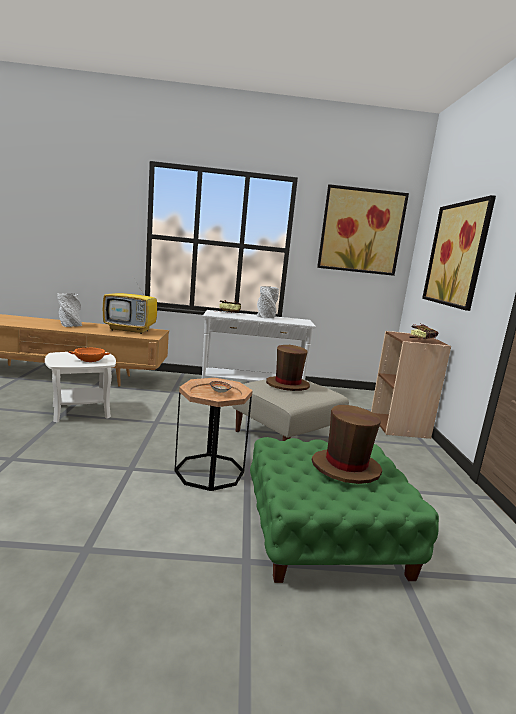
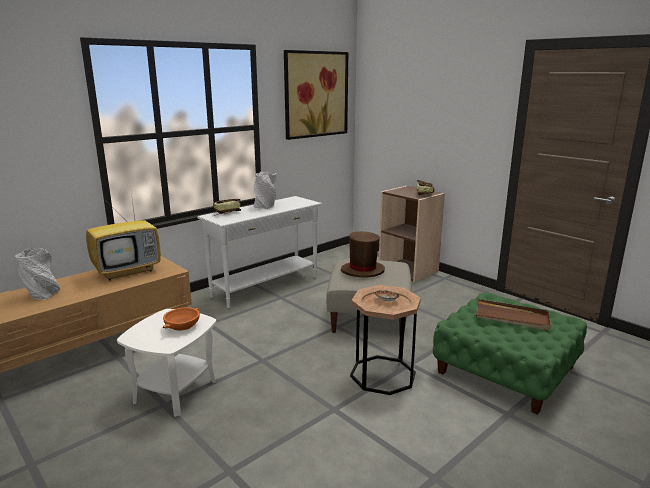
camera: 40 degrees left, 5 degrees up
brown hat [312,405,382,484] -> brown tray [476,299,551,330]
picture [422,195,496,311] -> none

